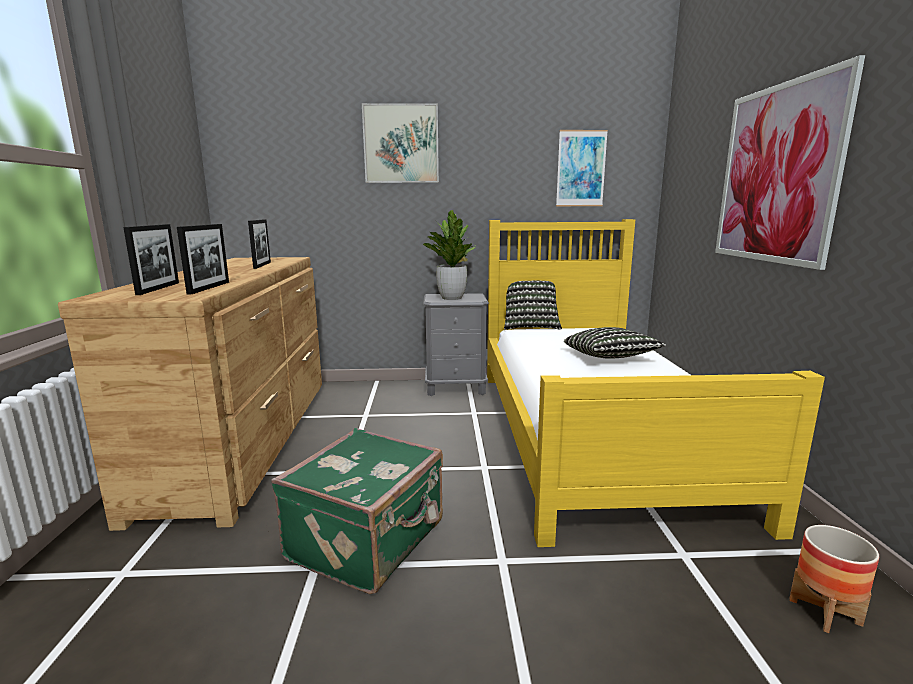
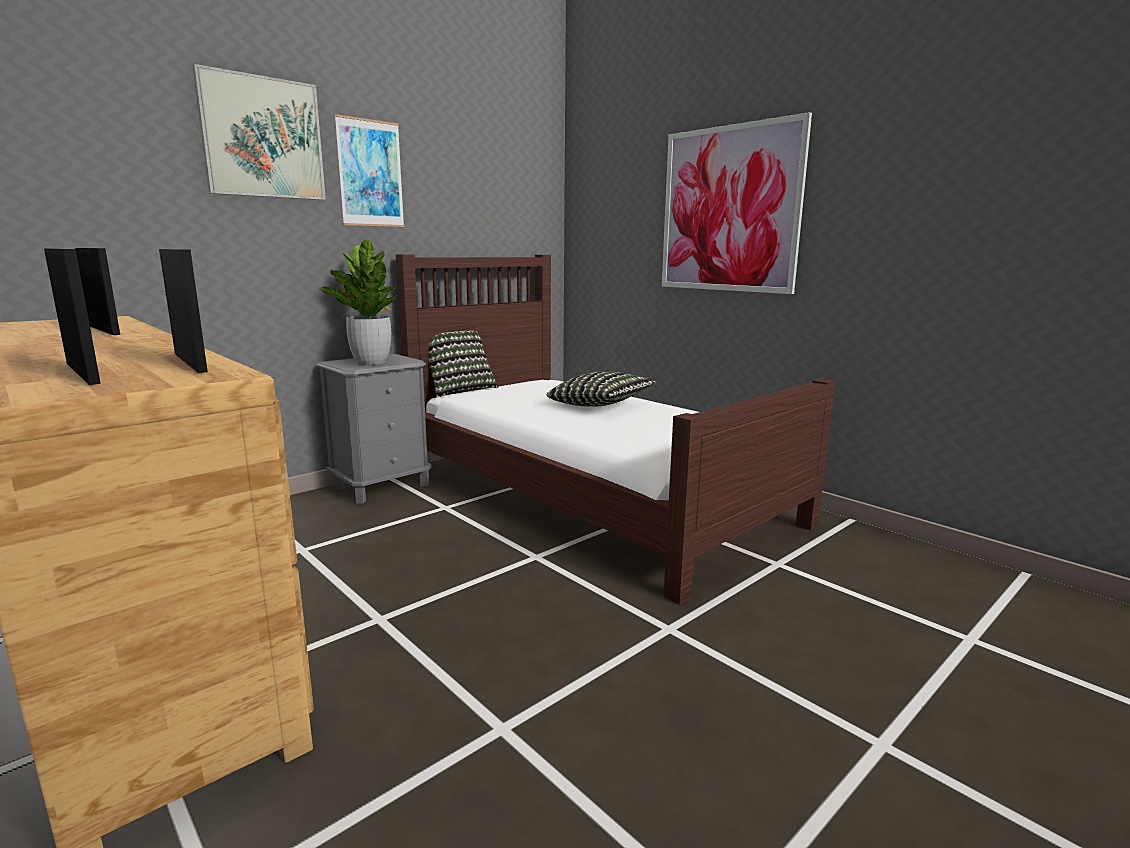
camera: 40 degrees left, 0 degrees up
green suitcase [271,428,443,594] -> none
yellow bed [487,219,825,547] -> brown bed [396,254,835,605]
picture [556,130,608,206] -> picture moved to [334,114,404,227]
planter [789,525,879,633] -> none

